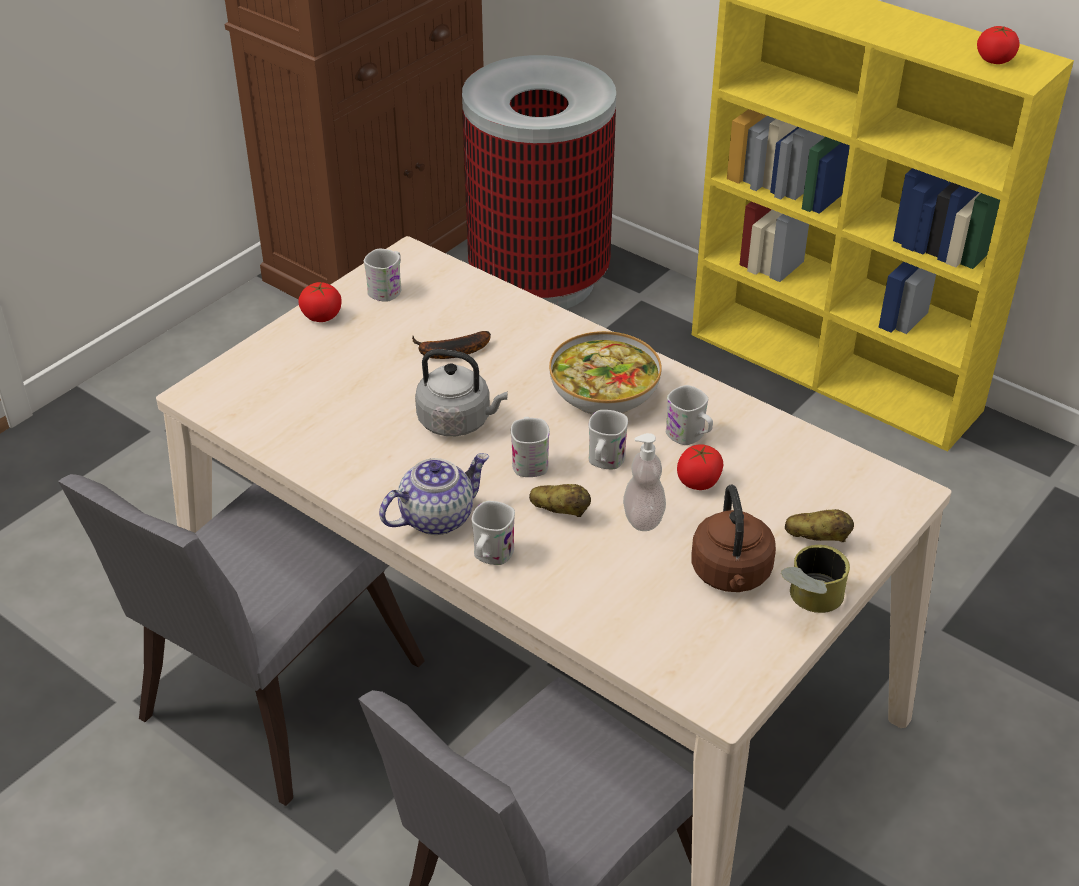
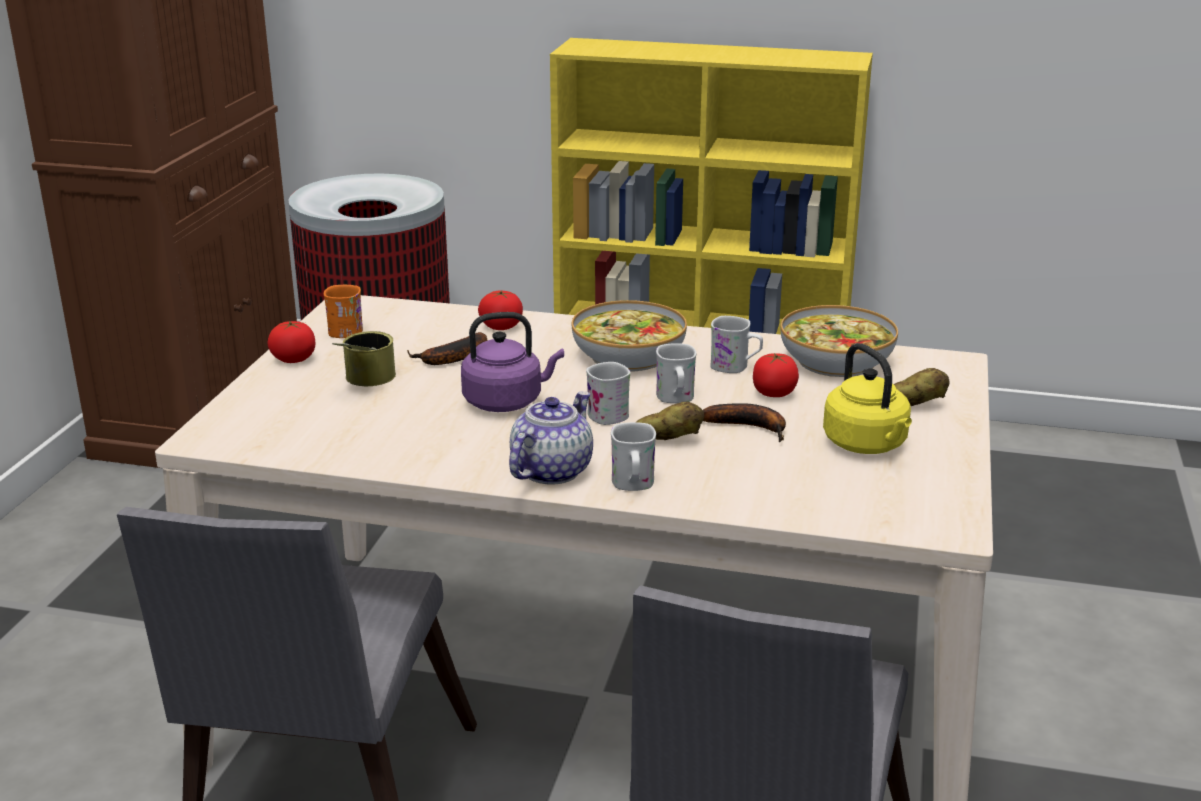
camera: 25 degrees left, 15 degrees down
white mug [364,249,401,302] -> orange mug [324,285,363,338]
grey kettle [415,349,508,436] -> purple kettle [461,312,564,412]
soap dispenser [623,433,666,531] -> banana [703,403,786,442]
brown kettle [691,485,776,592] -> yellow kettle [823,343,912,454]
can [781,545,850,613] -> can moved to [332,331,396,386]
tomato [977,26,1020,64] -> tomato moved to [478,290,523,330]
none -> bowl [780,305,898,377]

